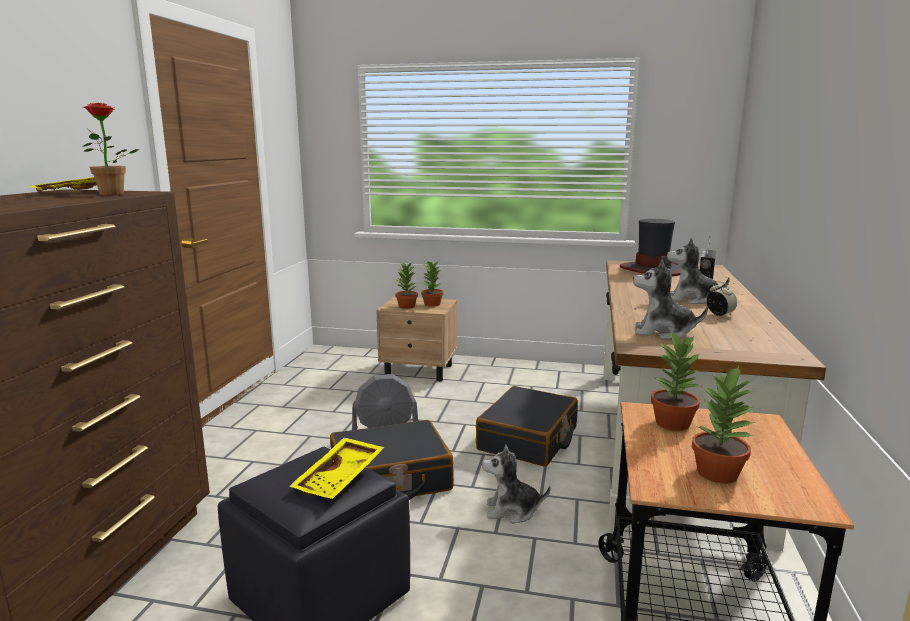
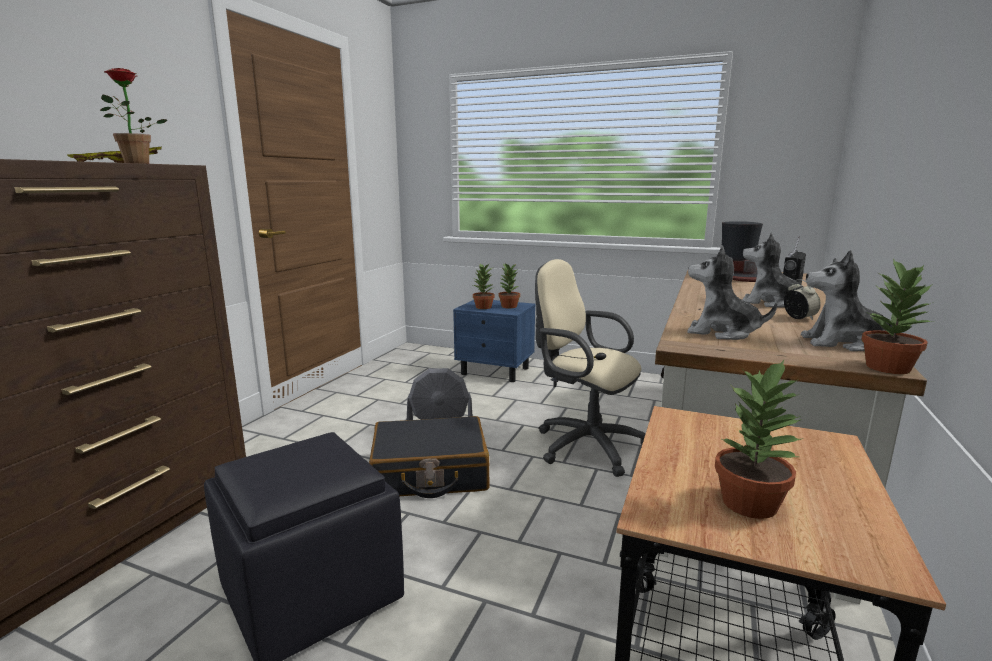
camera: 10 degrees right, 0 degrees up
yellow tray [289,438,385,499] -> none
beige nightstand [376,296,457,381] -> blue nightstand [453,300,535,382]
black suitcase [476,386,578,467] -> beige office chair [535,259,645,477]
plush toy [482,444,551,523] -> plush toy moved to [801,250,893,351]
potted plant [651,331,701,431] -> potted plant moved to [861,258,933,374]

